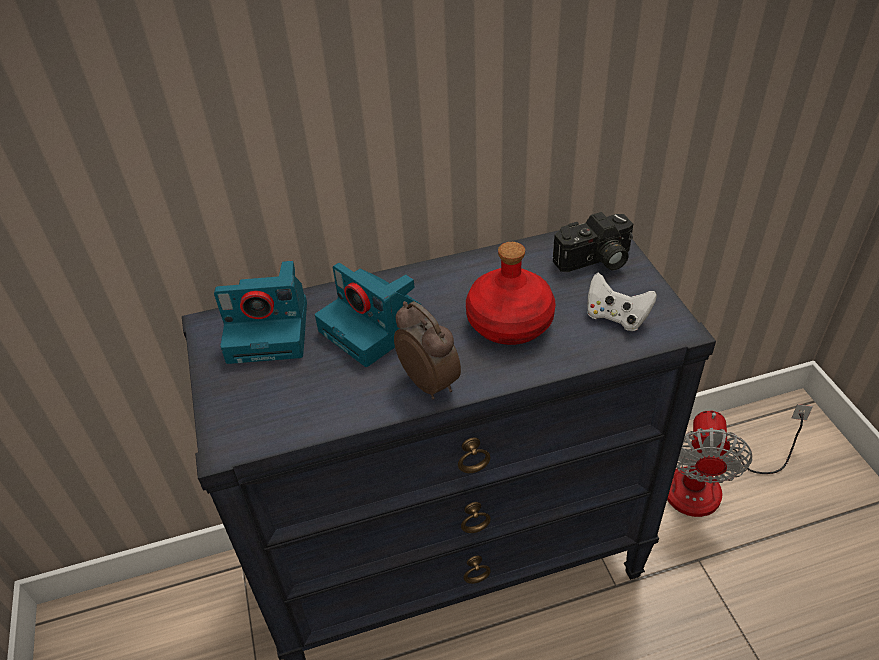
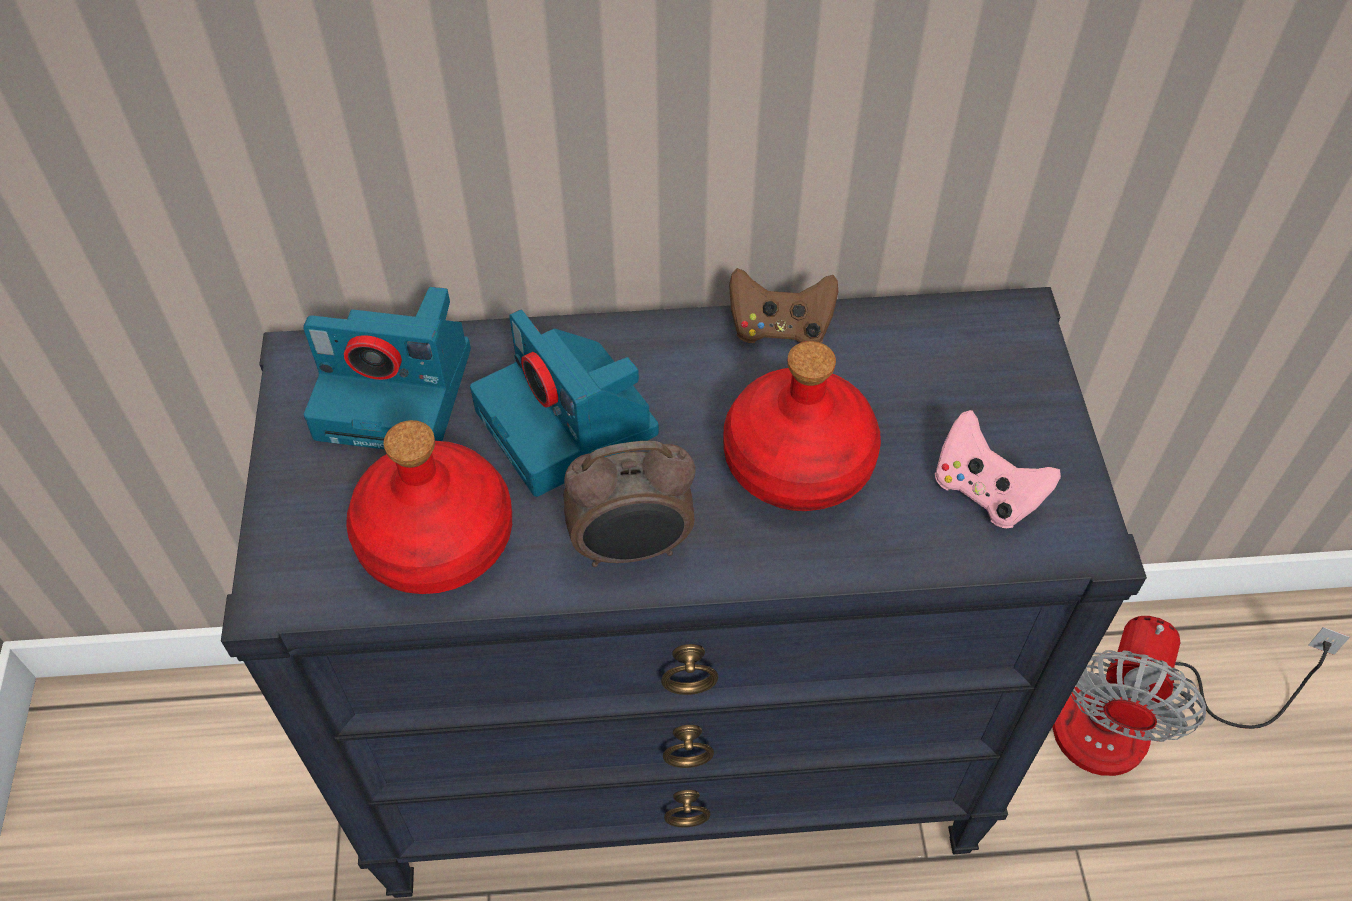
camera: 10 degrees right, 10 degrees up
alarm clock [394,301,461,399] -> alarm clock turned 105 degrees clockwise [564,441,695,567]
camera [553,212,633,272] -> none
white game controller [587,273,657,331] -> pink game controller [935,410,1061,528]
none -> red bottle [346,420,512,594]
none -> brown game controller [729,268,838,343]

